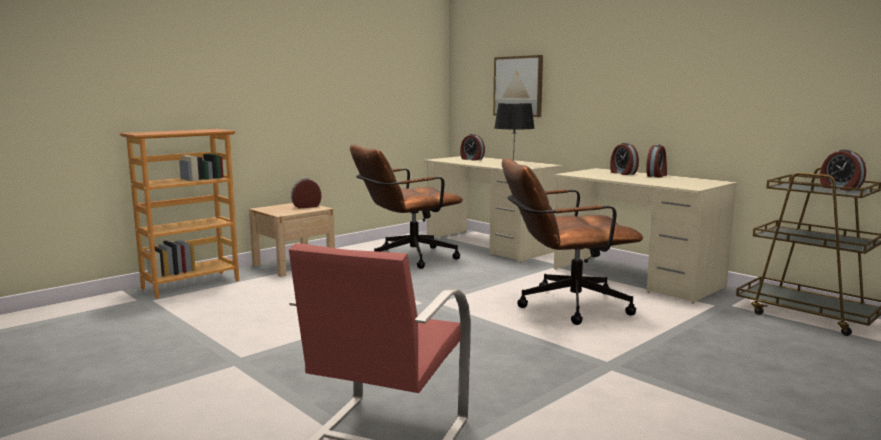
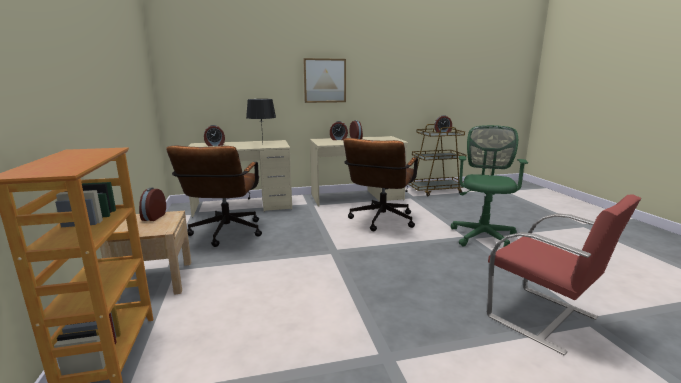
camera: 60 degrees left, 5 degrees up
picture [493,55,543,117] -> picture moved to [303,58,346,103]
none -> green office chair [451,125,528,247]

